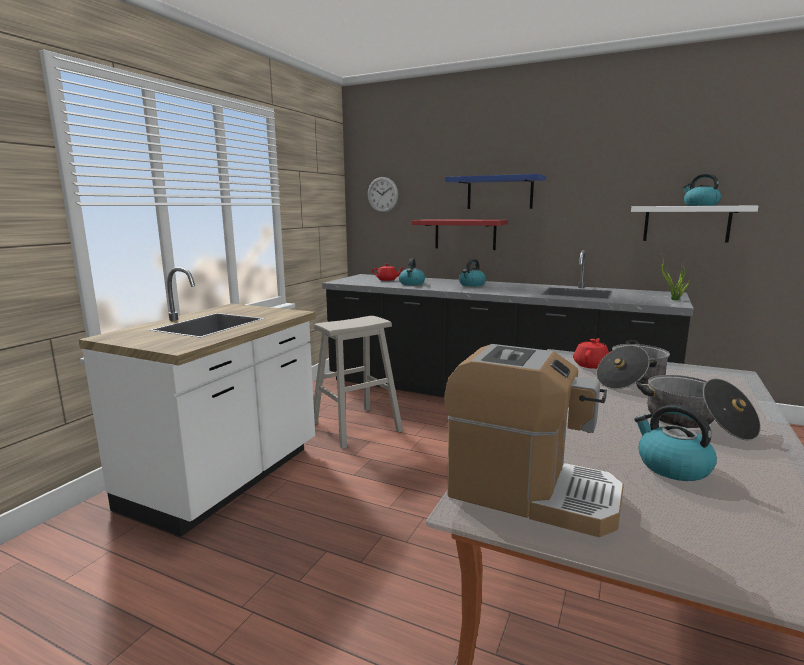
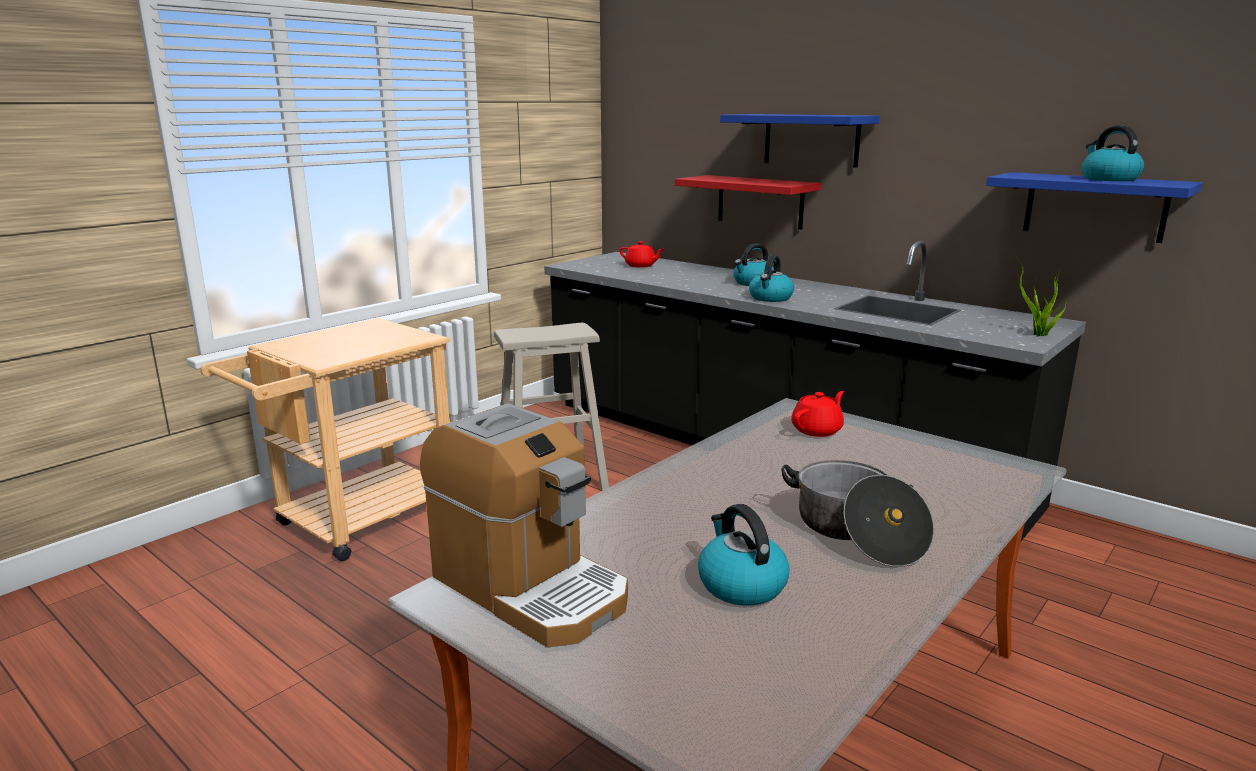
camera: 15 degrees right, 5 degrees up
white counter [78,267,316,537] -> beige cart [200,318,451,561]
wall clock [368,177,398,212] -> none
kettle [399,258,425,285] -> kettle moved to [749,255,794,302]
cooking pot [596,340,670,389] -> none
white shelf [631,206,758,243] -> blue shelf [986,172,1202,243]

